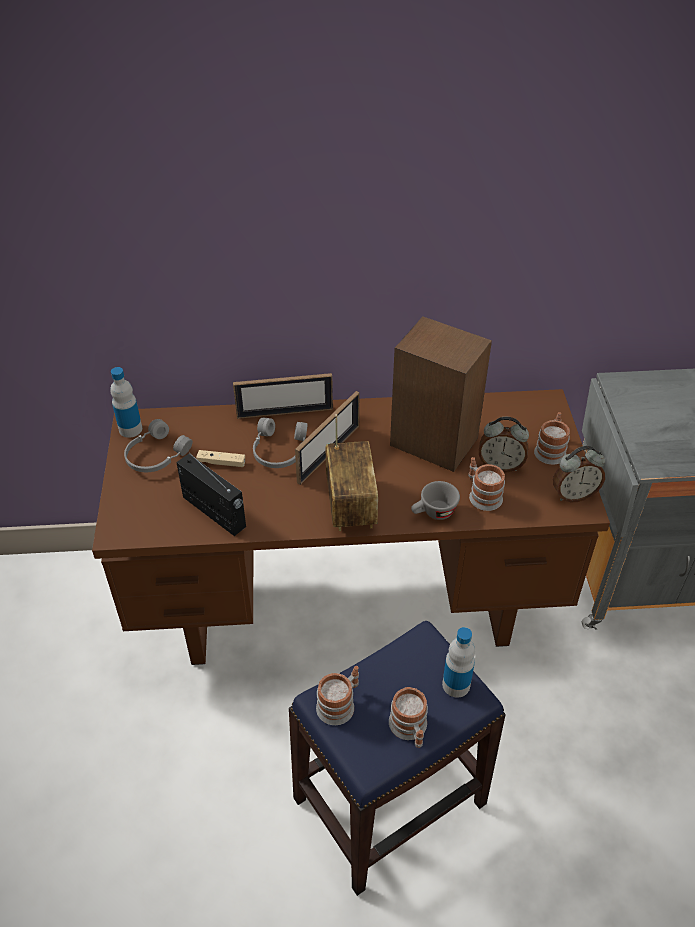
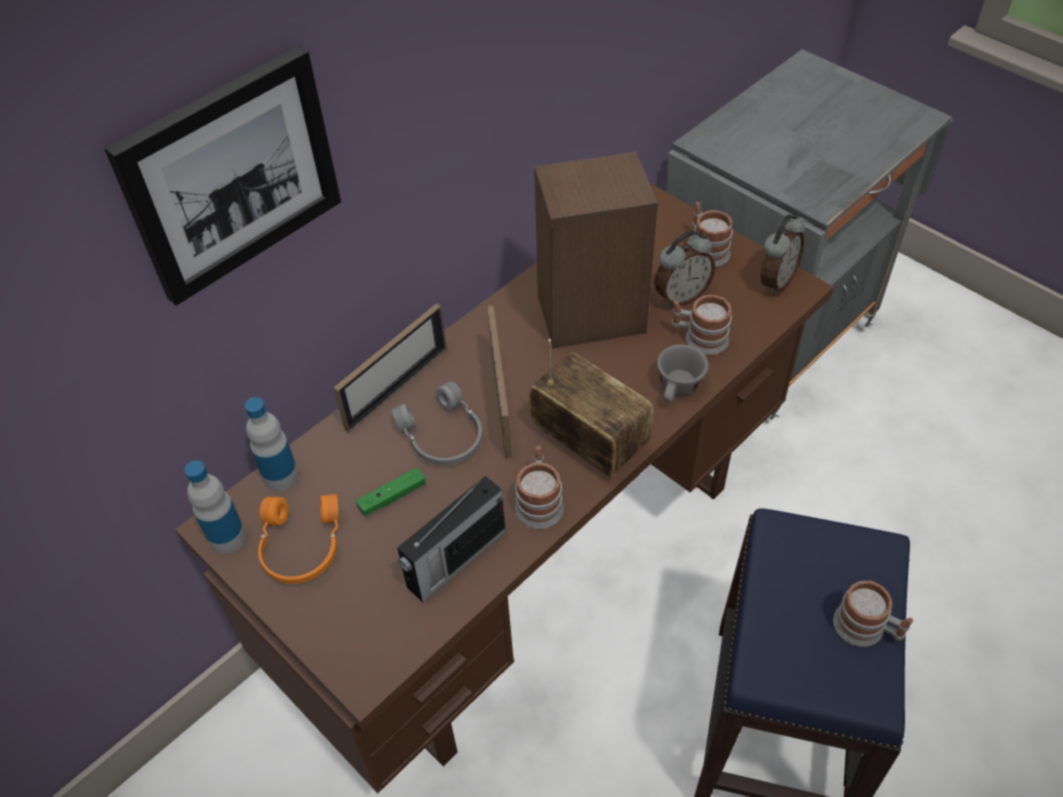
camera: 40 degrees left, 5 degrees up
grey headphones [124,419,193,472] -> orange headphones [258,494,339,584]
radio [176,452,246,536] -> radio turned 135 degrees clockwise [397,476,506,603]
beige game controller [196,450,245,467] -> green game controller [356,467,426,516]
mug [316,666,359,725] -> mug moved to [515,446,564,529]
bottle [442,627,475,697] -> bottle moved to [245,397,299,491]
none -> picture [105,46,341,306]

